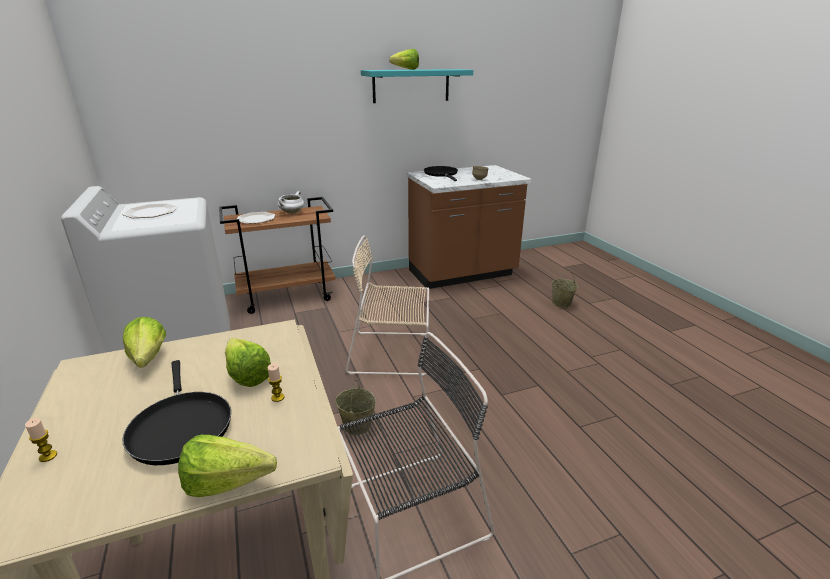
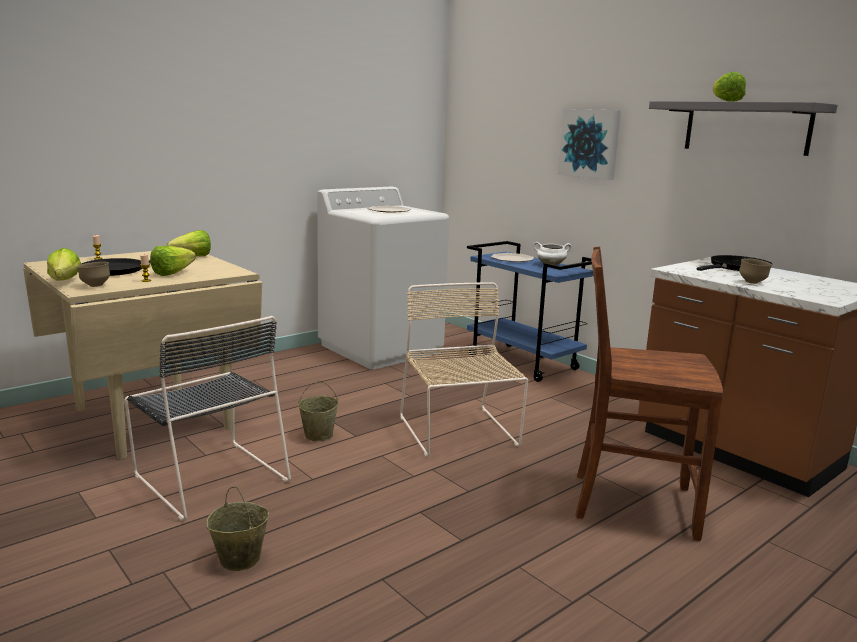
camera: 70 degrees right, 10 degrees down
brown cart [219,197,336,314] -> blue cart [467,241,593,382]
turquoise shelf [361,69,473,103] -> grey shelf [649,101,838,156]
beige bucket [552,270,578,308] -> beige bucket moved to [206,486,270,571]
none -> brown bowl [77,262,110,287]
none -> picture [558,109,621,180]
none -> brown chair [575,247,723,541]

